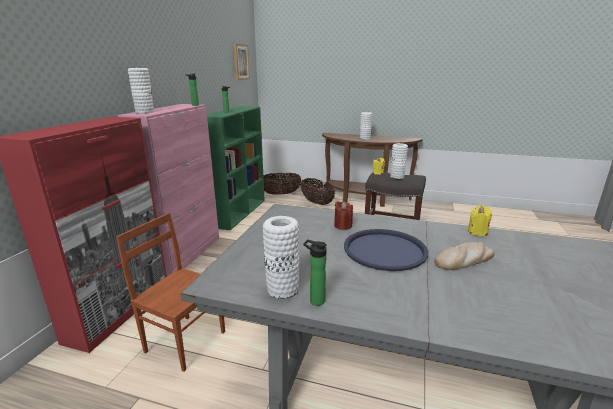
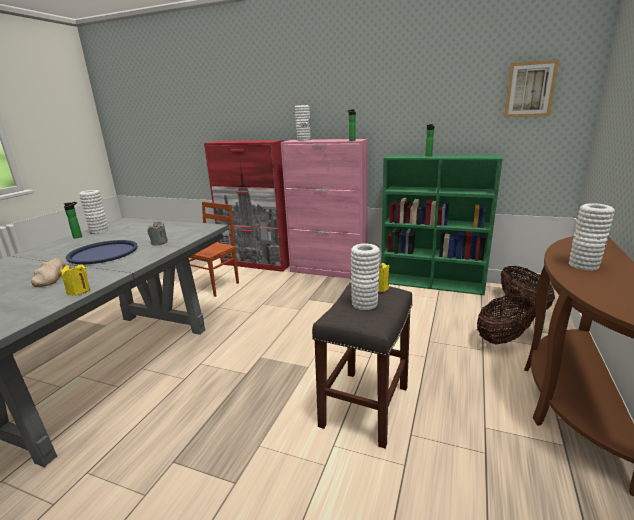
camera: 95 degrees right, 0 degrees up
red candle [334,201,353,230] -> grey candle [148,221,168,246]

